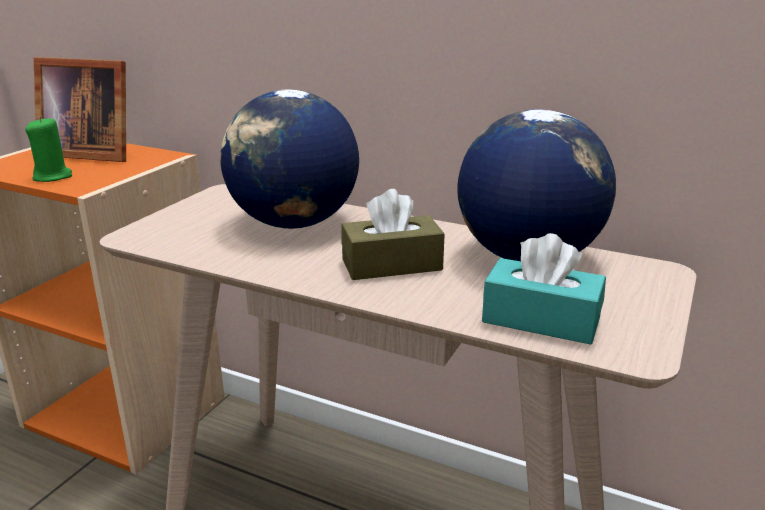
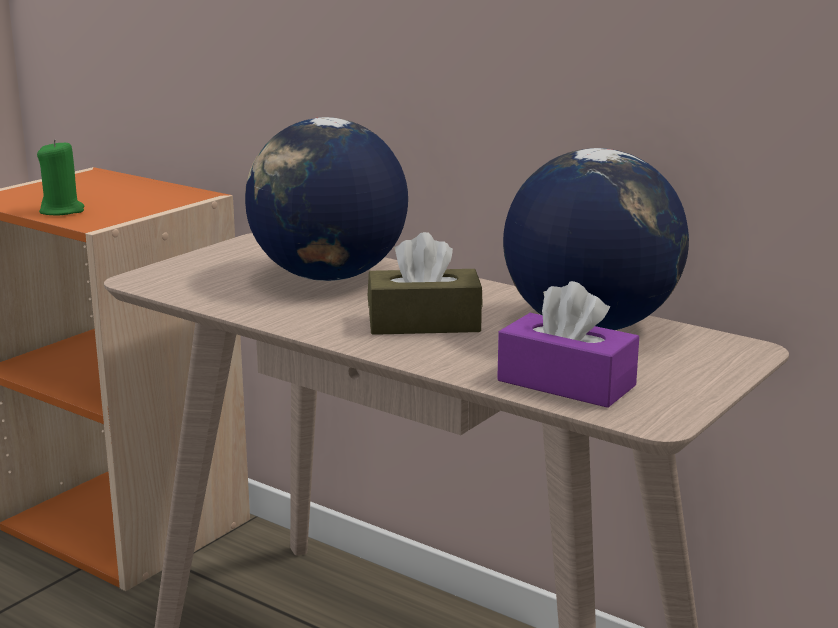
camera: 10 degrees right, 5 degrees down
picture frame [34,57,126,162] -> none
turquoise tissue box [482,233,606,345] -> purple tissue box [497,281,639,408]

